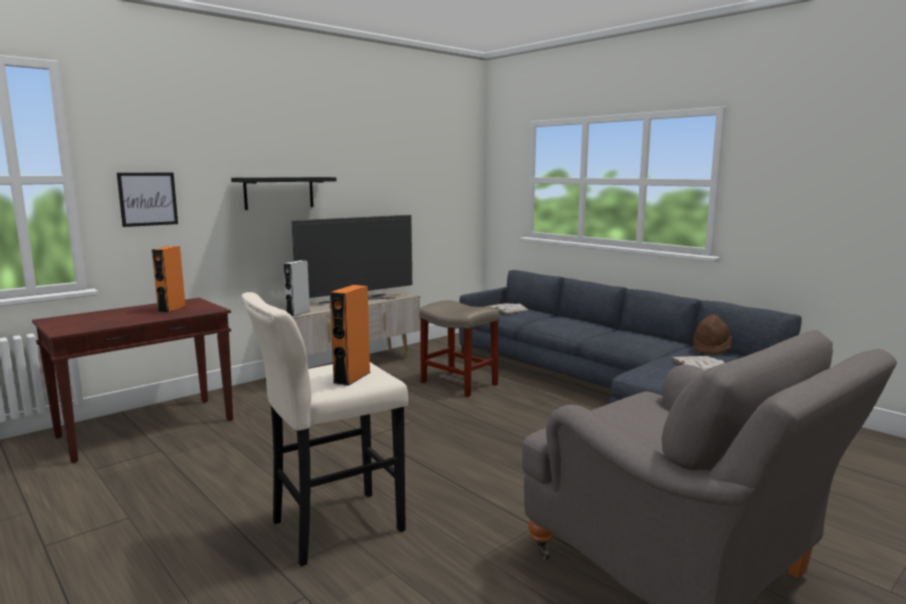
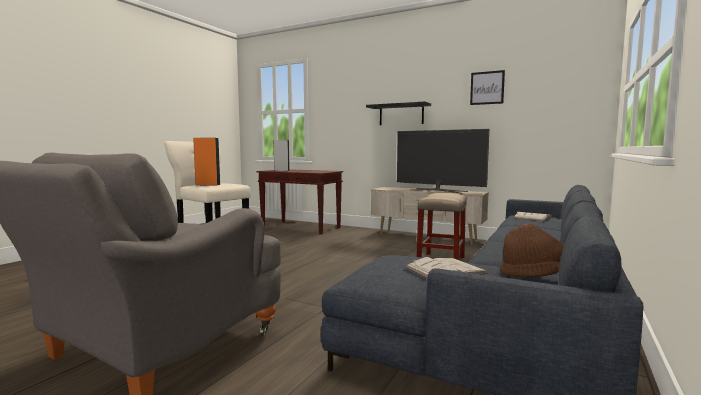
camera: 70 degrees right, 5 degrees down
picture [117,173,178,227] -> picture moved to [470,70,505,105]
orange speaker [152,246,186,313] -> none
grey speaker [283,260,310,317] -> grey speaker moved to [273,140,290,171]

